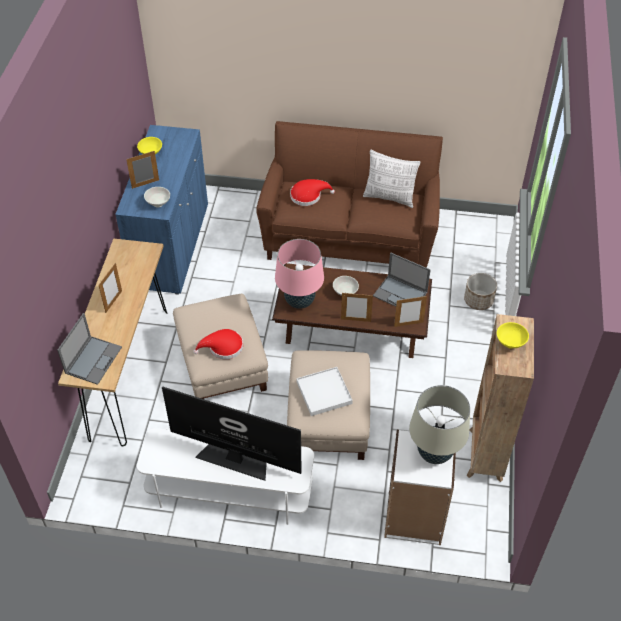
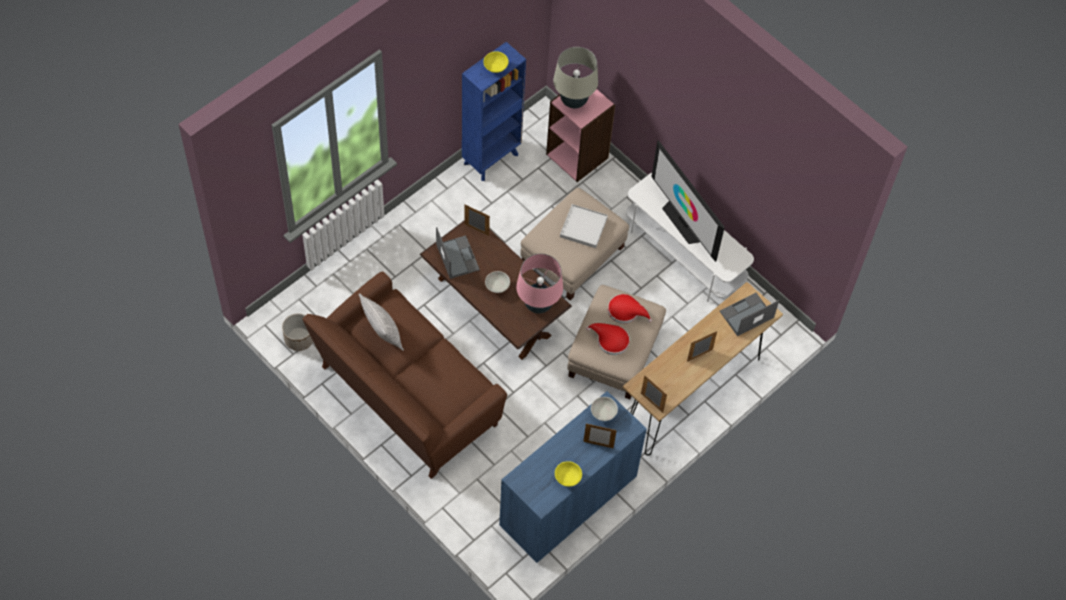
camera: 145 degrees left, 10 degrees up
red hat [290,179,335,206] -> red hat moved to [586,323,630,355]
picture frame [341,293,373,322] -> picture frame moved to [641,375,667,413]
white bookcase [384,430,456,545] -> pink bookcase [546,89,615,182]
planter [464,273,497,310] -> planter moved to [282,313,313,351]
brown bookcase [467,314,534,482] -> blue bookcase [462,42,526,181]

